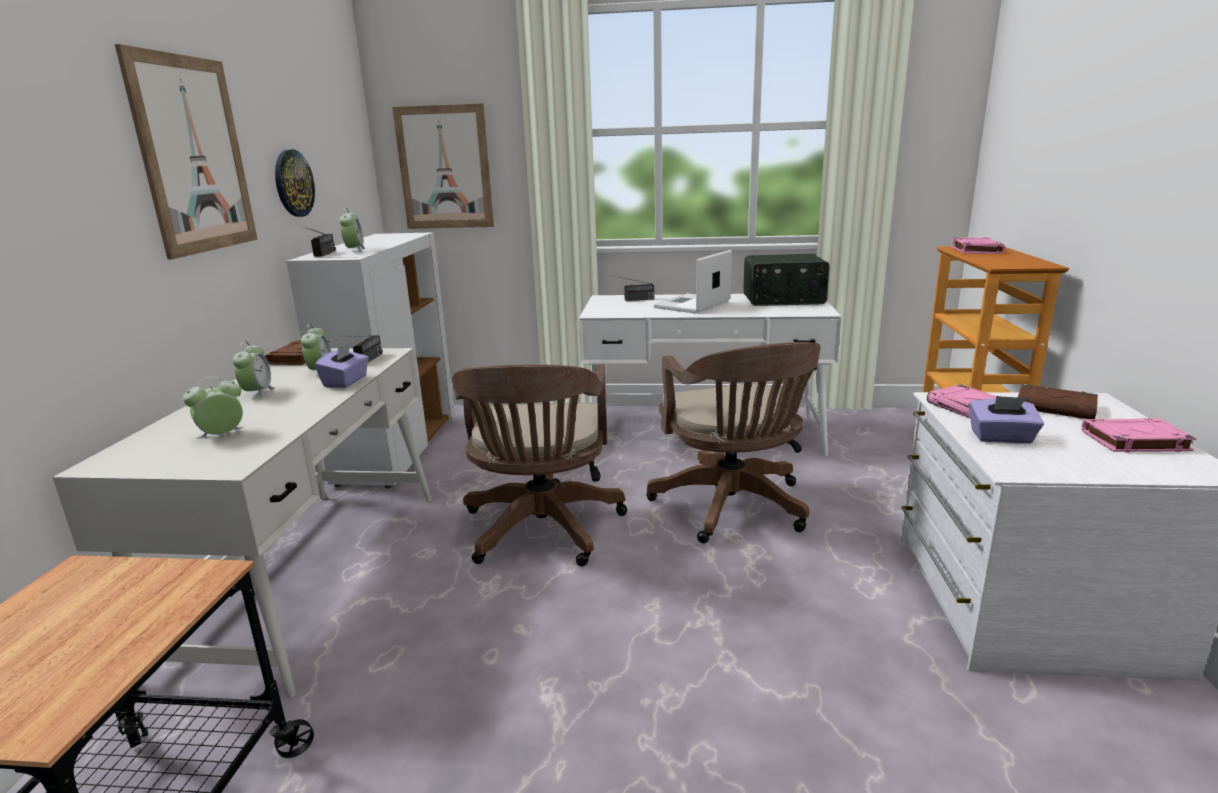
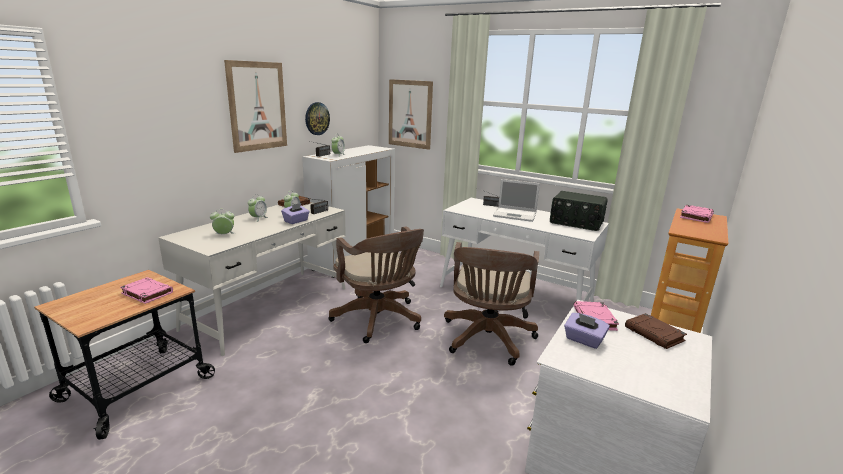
camera: 25 degrees right, 0 degrees up
brown office chair [452,364,627,566] -> brown office chair turned 60 degrees counterclockwise [328,227,424,343]
laptop [654,250,732,314] -> laptop turned 135 degrees counterclockwise [493,179,540,222]
pink book [1081,418,1197,452] -> pink book moved to [120,277,173,304]

